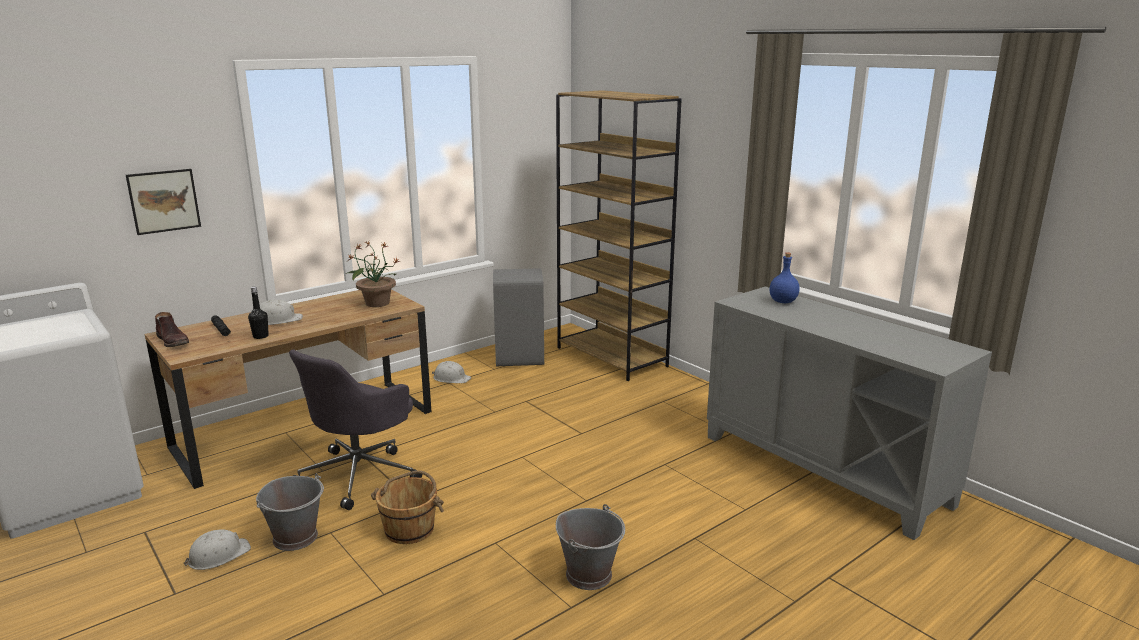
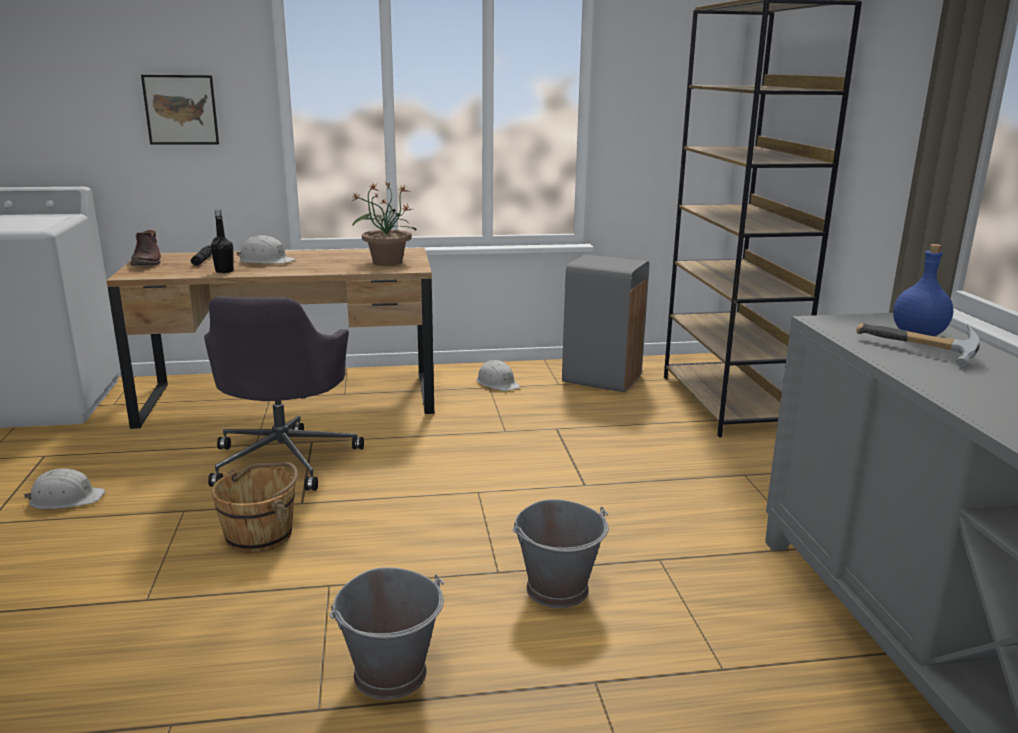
camera: 30 degrees right, 0 degrees up
grey bucket [256,474,324,551] -> grey bucket moved to [513,499,609,608]
grey office chair [289,349,422,510] -> grey office chair turned 60 degrees counterclockwise [204,296,364,491]
none -> hammer [856,323,980,368]

